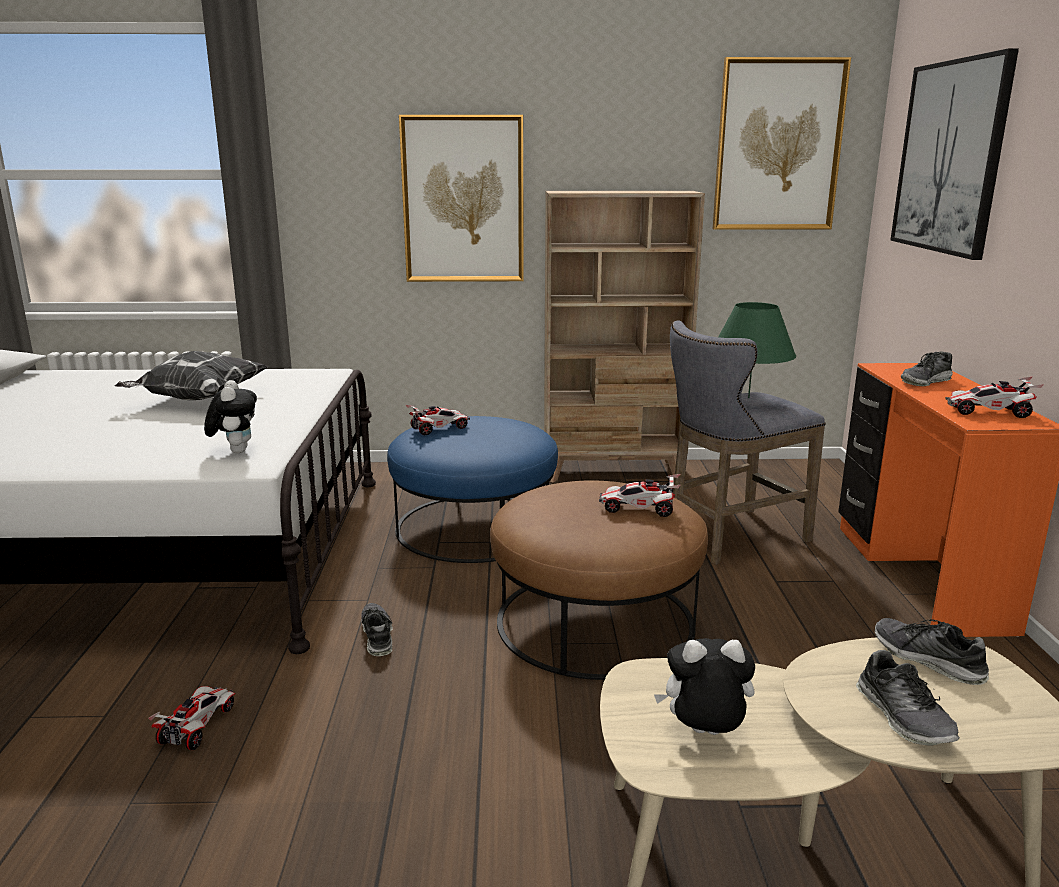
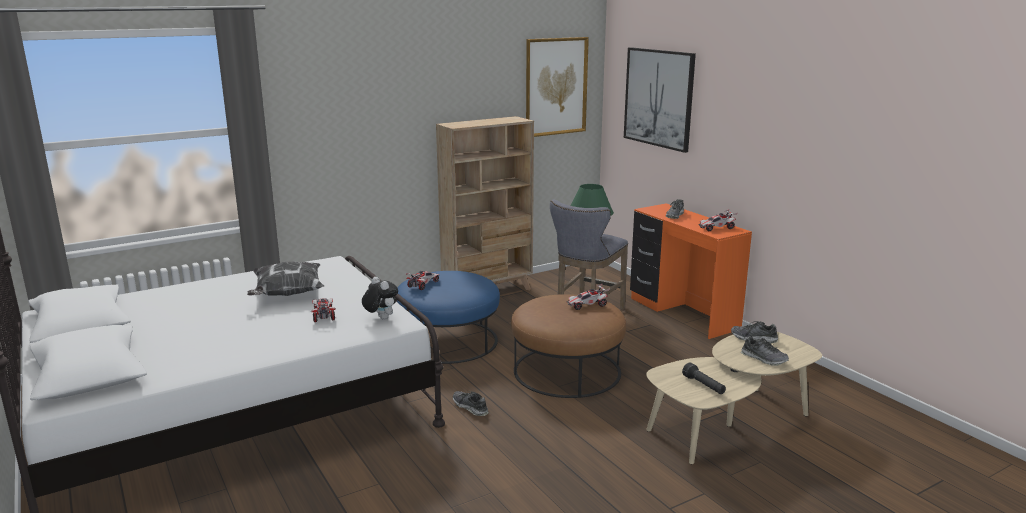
camera: 30 degrees left, 0 degrees up
toy car [148,686,235,750] -> toy car moved to [311,298,336,322]
picture [399,115,524,282] -> none
plush toy [654,638,755,735] -> black flashlight [682,362,726,394]

